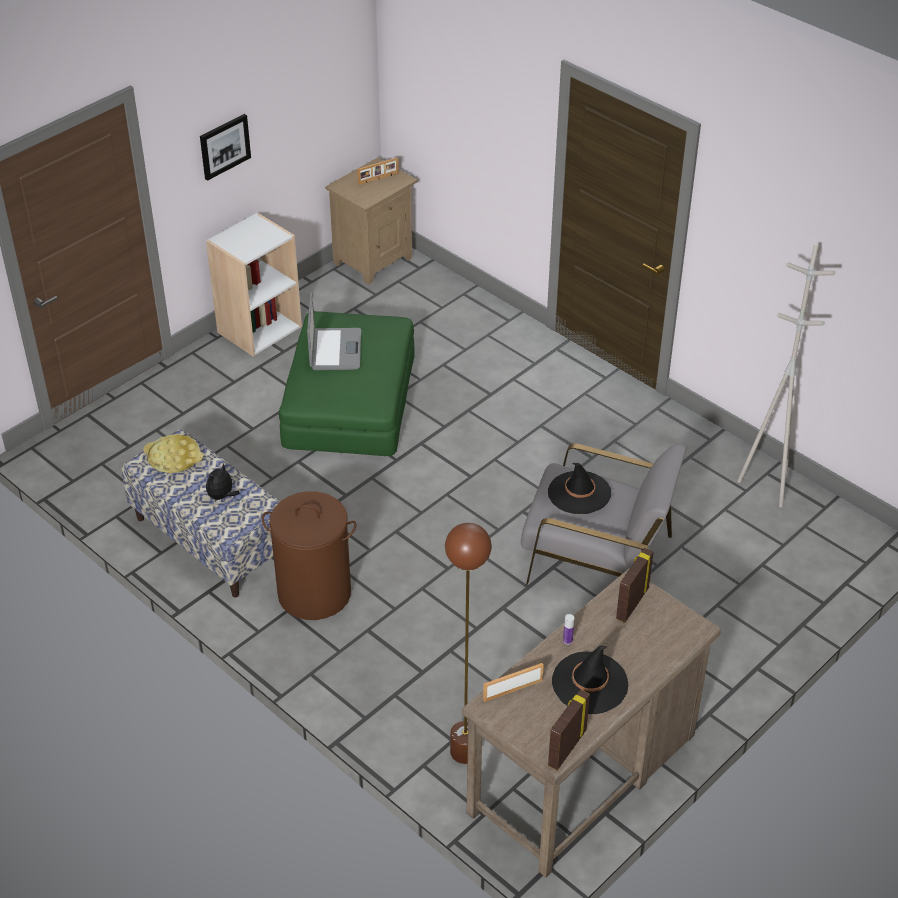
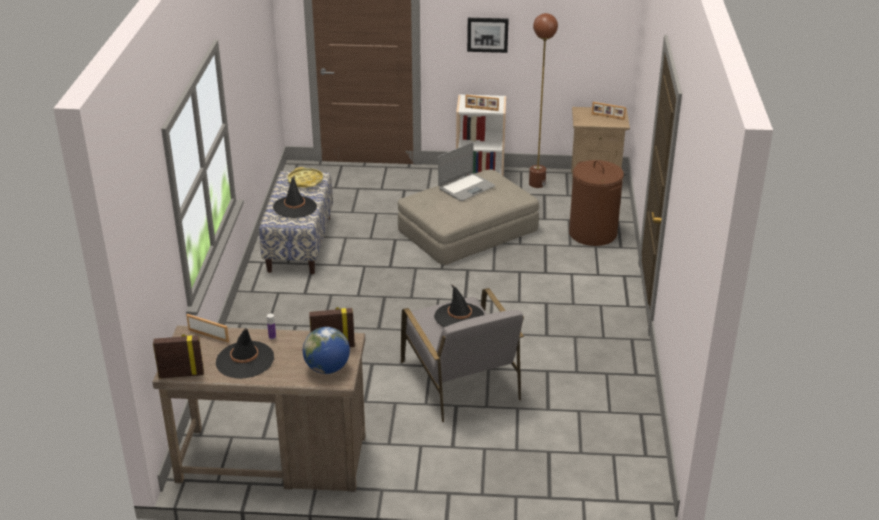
camera: 50 degrees right, 10 degrees down
plush toy [206,463,240,502] -> black hat [273,175,317,218]
brown laundry basket [262,491,357,620] -> brown laundry basket moved to [569,160,624,246]
green ottoman [279,311,415,456] -> beige ottoman [398,169,539,265]
brown floor lamp [445,523,492,764] -> brown floor lamp moved to [529,13,558,188]
grey clothes rack [737,245,836,507] -> none
none -> globe [303,327,350,374]
none -> picture frame [465,95,499,111]

